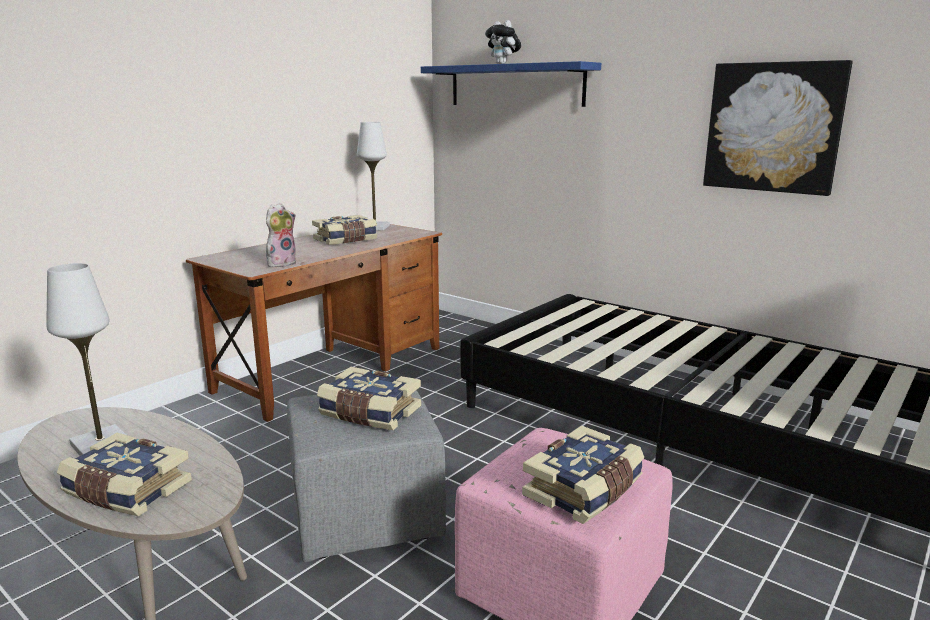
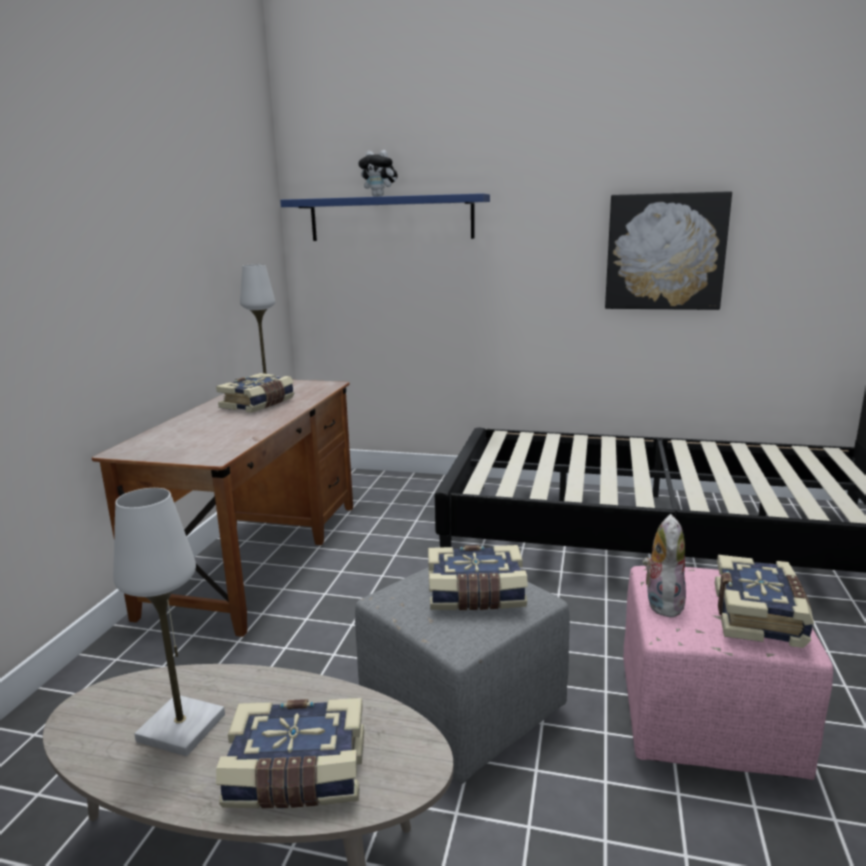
camera: 25 degrees left, 0 degrees up
plush toy [266,203,296,267] -> plush toy moved to [643,514,686,617]

